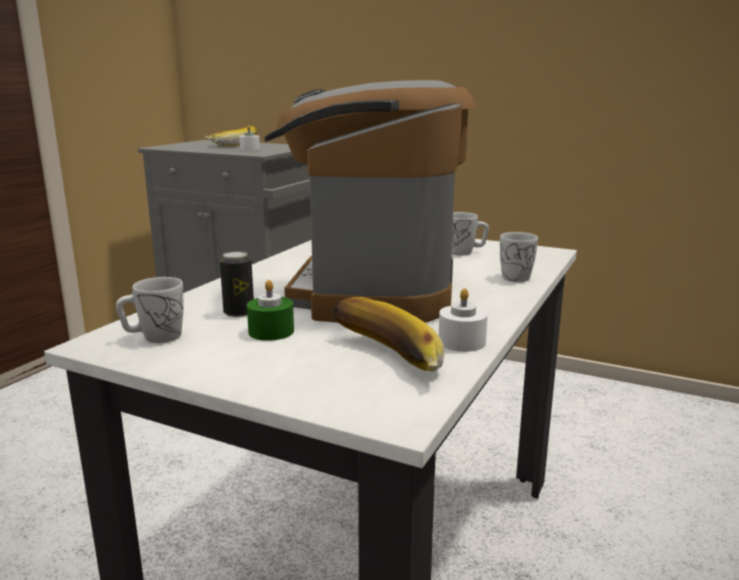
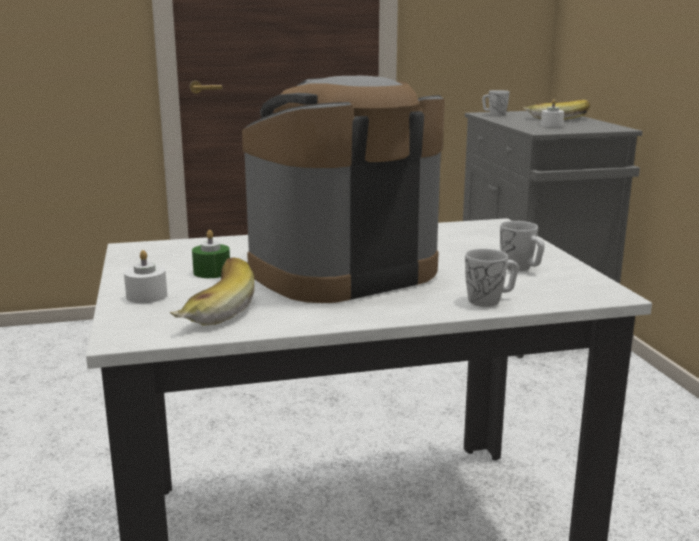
camera: 50 degrees right, 0 degrees up
white mug [116,277,183,343] -> white mug moved to [482,90,510,116]
can [220,251,254,317] -> none
white candle [439,288,488,352] -> white candle moved to [124,250,167,303]

